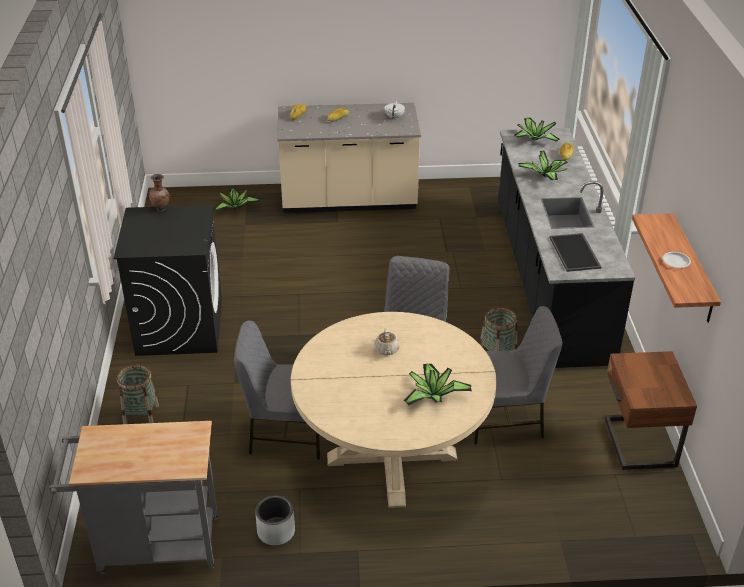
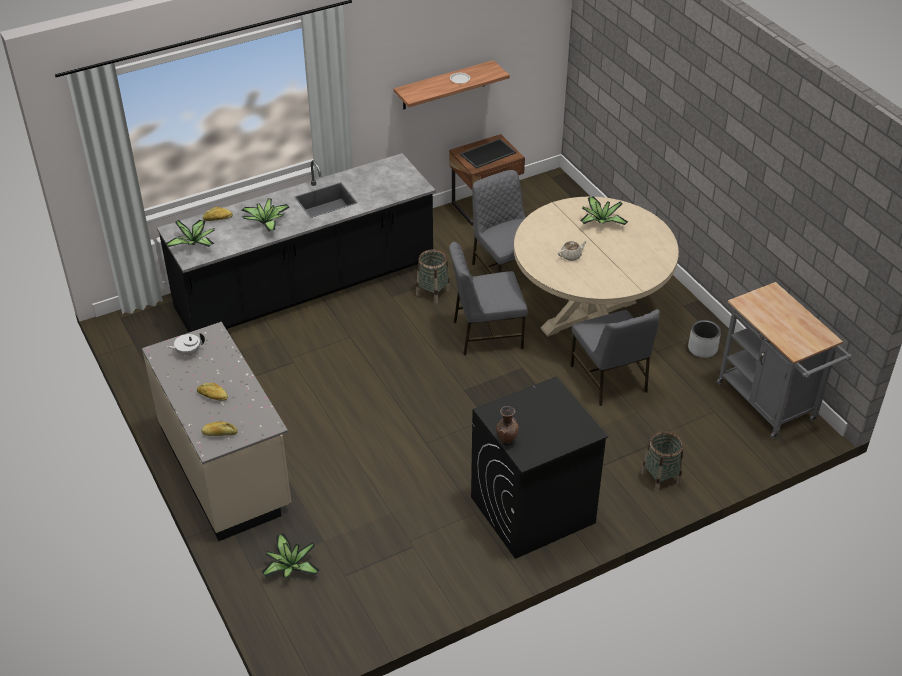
camera: 115 degrees left, 5 degrees up
tray [550,233,601,272] -> tray moved to [460,139,516,169]

